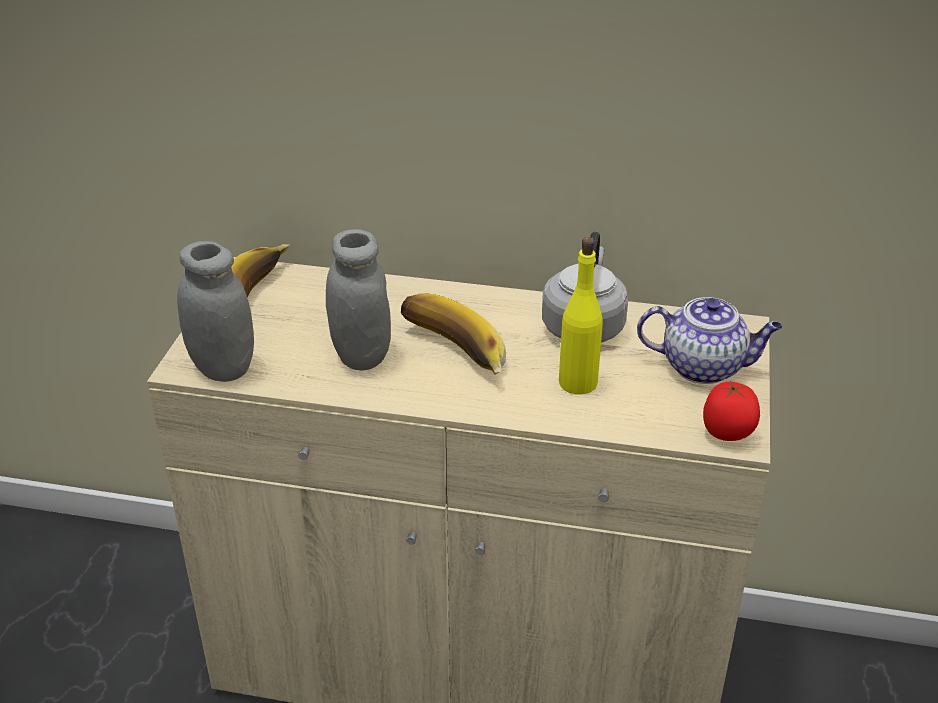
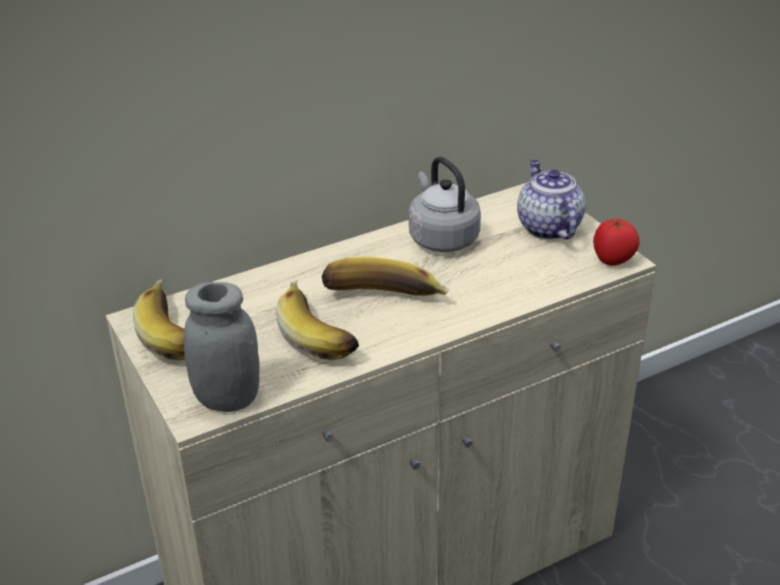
camera: 40 degrees left, 0 degrees up
grey jar [326,229,391,371] -> banana [276,280,359,360]
yellow bottle [559,237,603,395] -> none
teapot [637,297,783,384] -> teapot turned 75 degrees counterclockwise [517,160,586,239]

